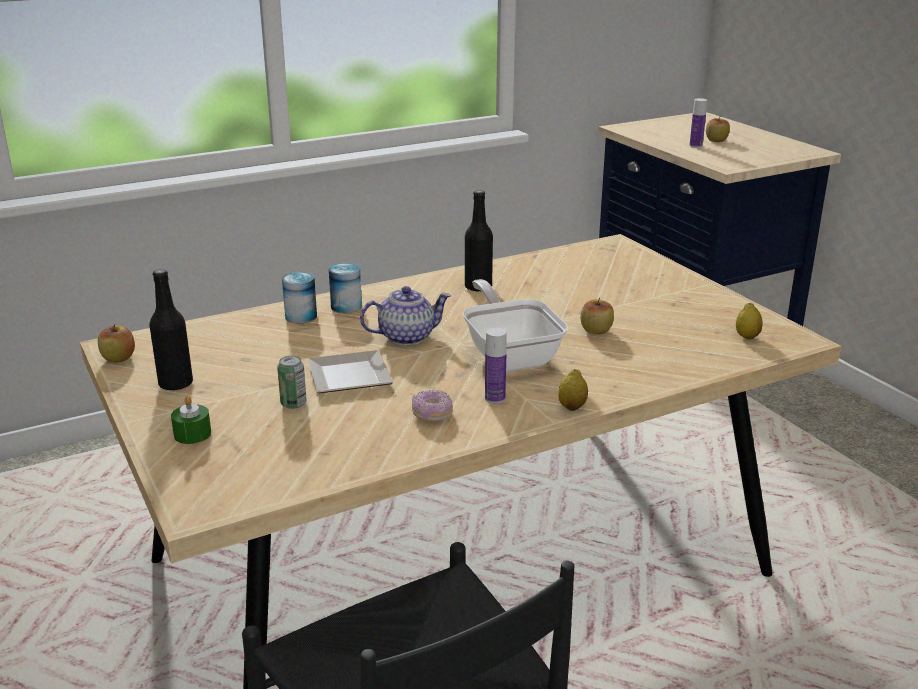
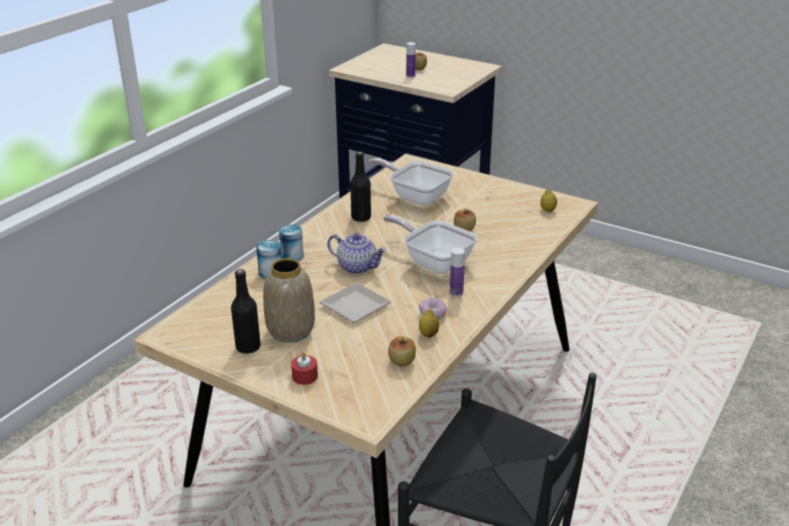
camera: 30 degrees left, 5 degrees up
apple [98,324,135,363] -> apple moved to [388,336,416,366]
green candle [171,396,211,444] -> red candle [291,352,318,385]
can [277,356,307,409] -> none
teapot [360,286,451,345] -> teapot turned 75 degrees clockwise [327,233,386,274]
lemon [558,369,588,411] -> lemon moved to [419,309,439,338]
none -> vase [263,258,315,343]
none -> frying pan [369,158,454,206]

